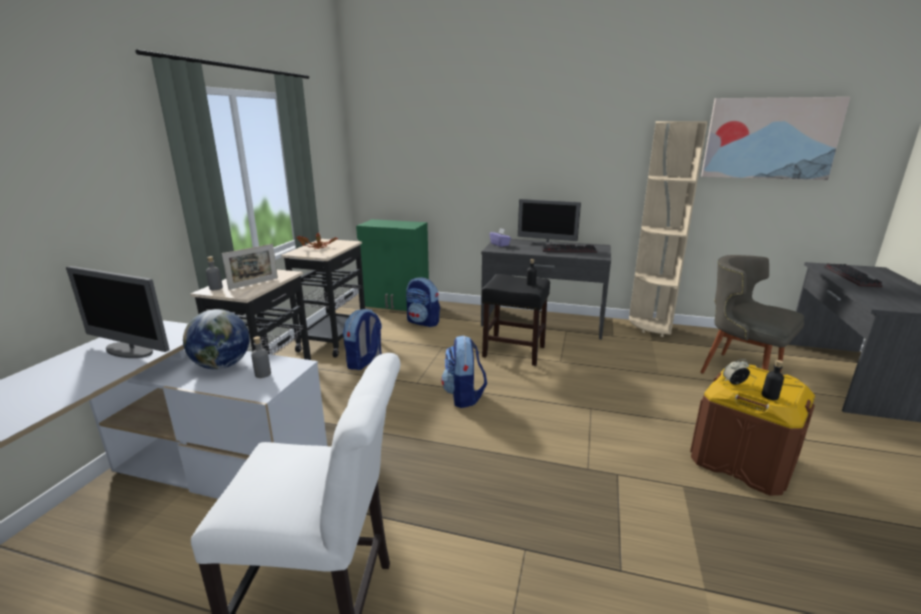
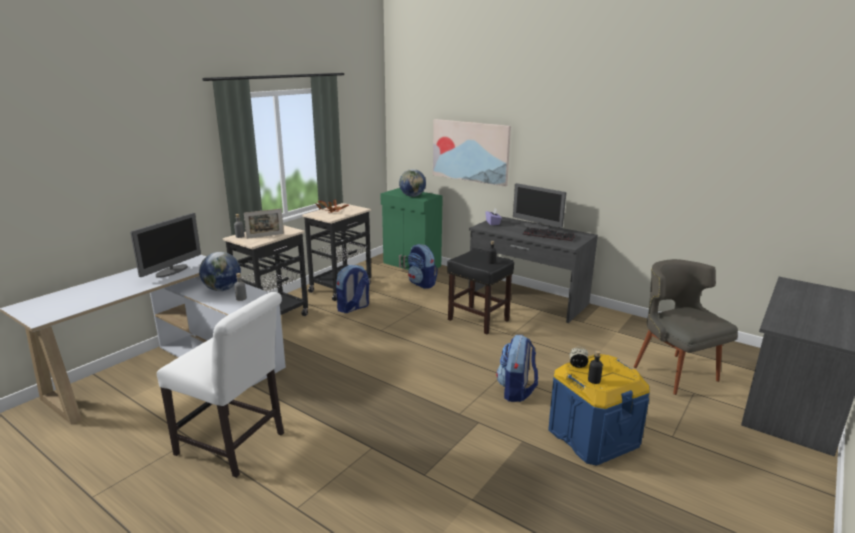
camera: 20 degrees right, 0 degrees up
monitor [66,266,170,358] -> monitor turned 105 degrees counterclockwise [130,213,201,278]
backpack [441,335,487,408] -> backpack moved to [496,335,538,402]
beige bookcase [629,121,708,337] -> none
brown storage box [690,365,815,496] -> blue storage box [548,354,650,466]
picture [701,97,850,180] -> picture moved to [433,119,511,187]
keyboard [824,263,883,287] -> none
none -> globe [399,169,426,197]

